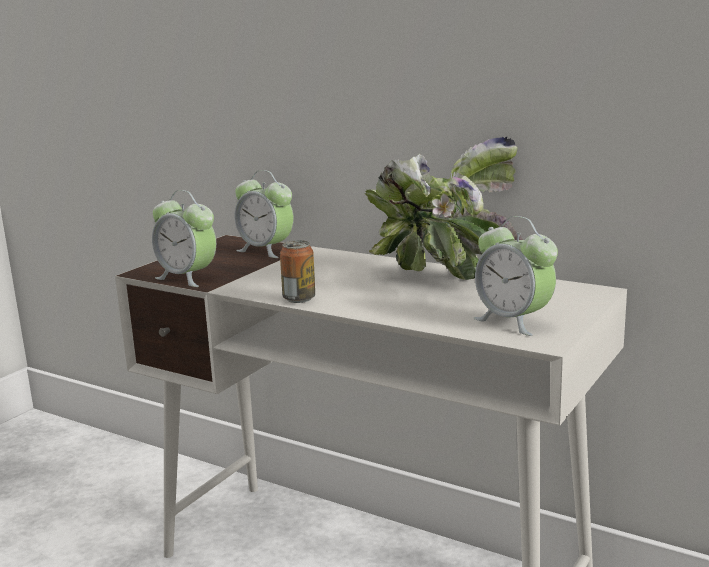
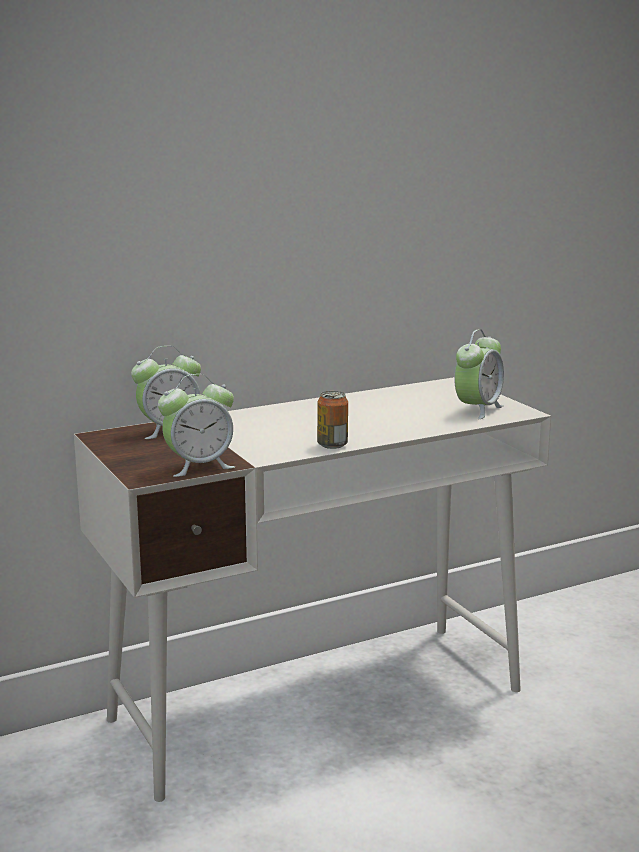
camera: 60 degrees left, 0 degrees up
potted plant [365,137,523,280] -> none
alarm clock [474,216,558,336] -> alarm clock turned 45 degrees counterclockwise [454,329,504,419]

